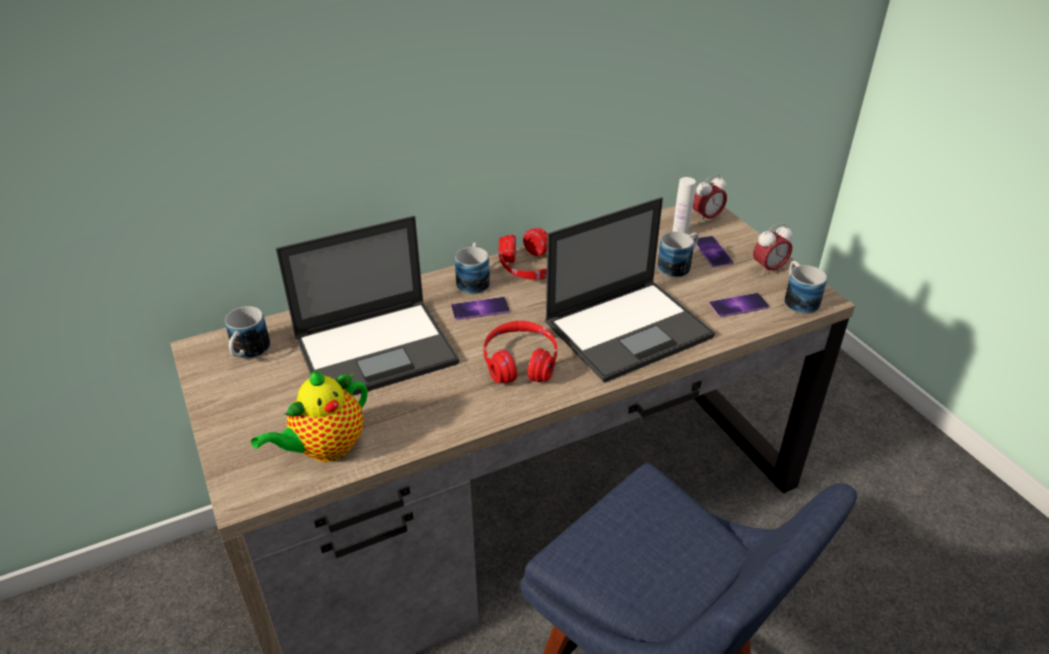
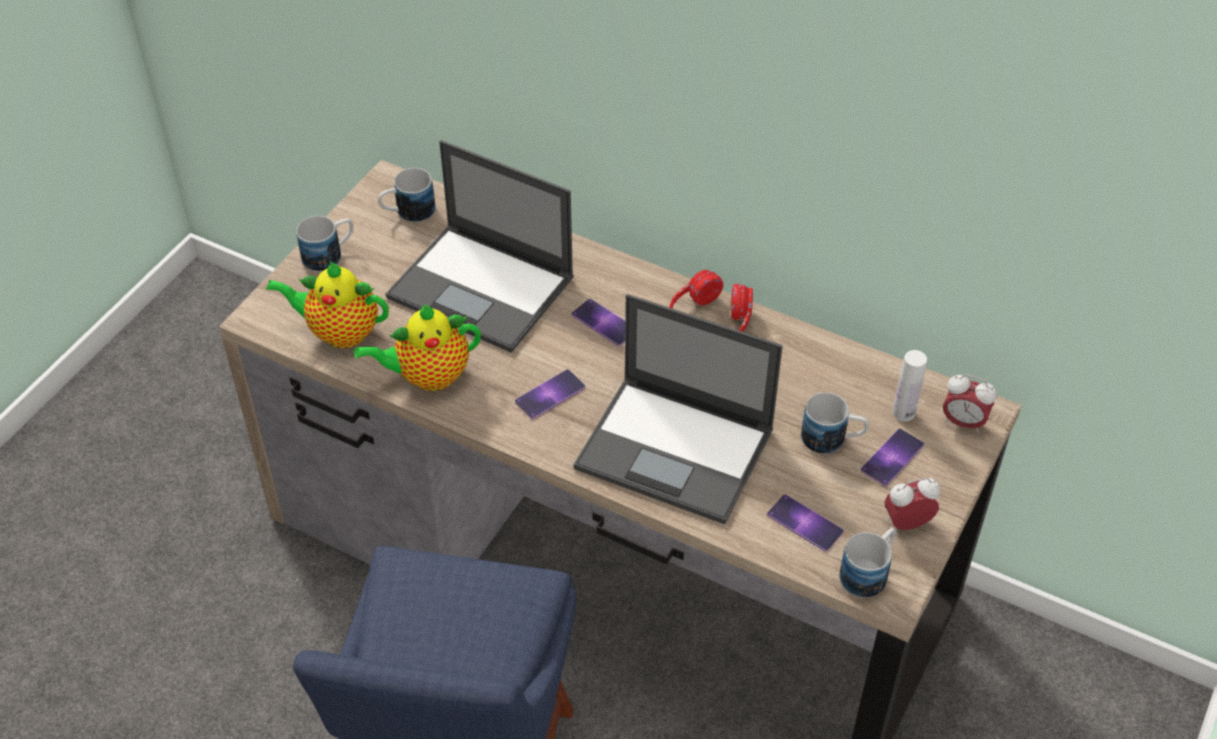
camera: 55 degrees right, 10 degrees up
mug [455,242,490,294] -> mug moved to [296,216,354,272]
red headphones [483,321,557,384] -> phone [515,369,585,420]
alarm clock [753,223,792,276] -> alarm clock turned 135 degrees clockwise [884,478,940,530]
none -> teapot [354,305,481,391]

